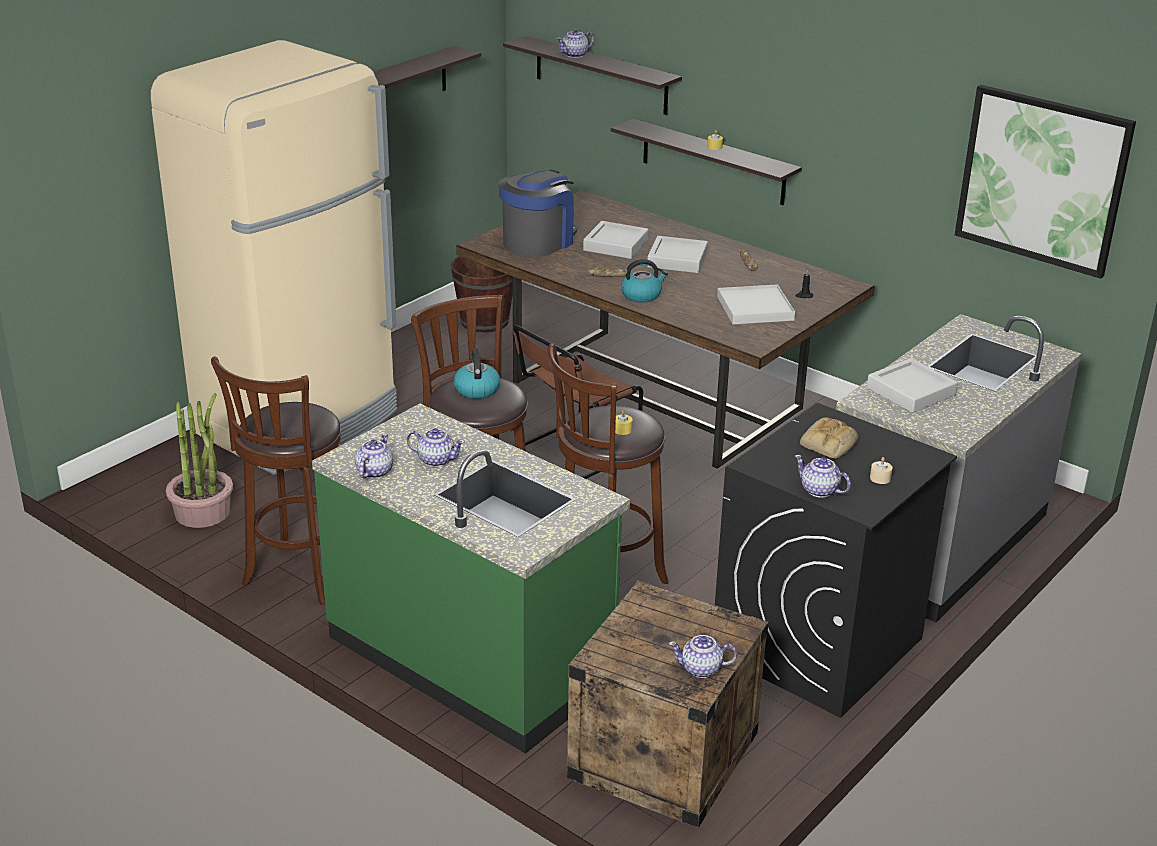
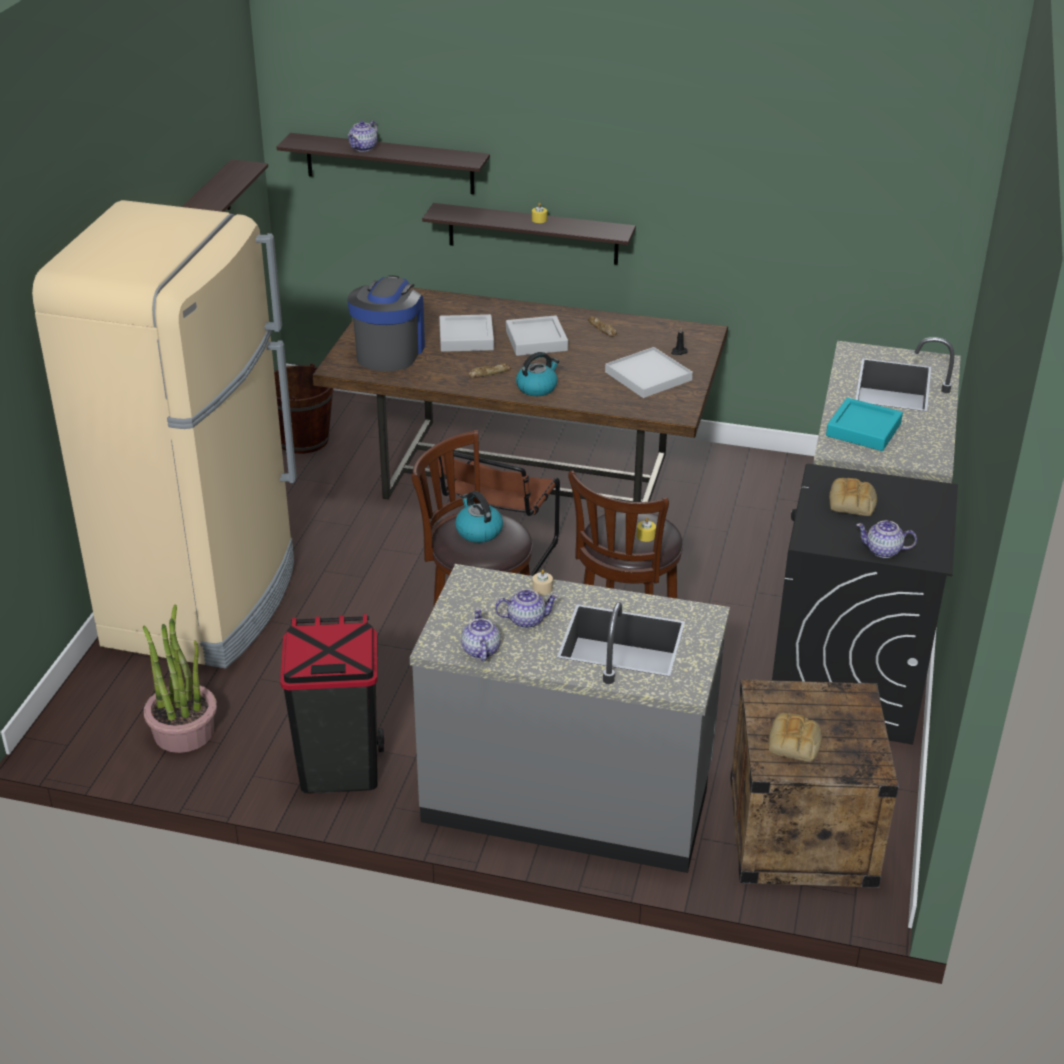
camera: 25 degrees left, 5 degrees up
brown stool [211,356,341,605] -> black trash can [280,614,384,794]
green counter [312,403,630,754] -> grey counter [410,564,730,873]
teapot [669,635,737,678] -> none
grey tray [867,358,958,413] -> turquoise tray [826,398,903,451]
beige candle [870,457,893,484] -> beige candle moved to [532,569,553,595]
picture [955,85,1136,279] -> none
none -> bread [769,713,822,762]

